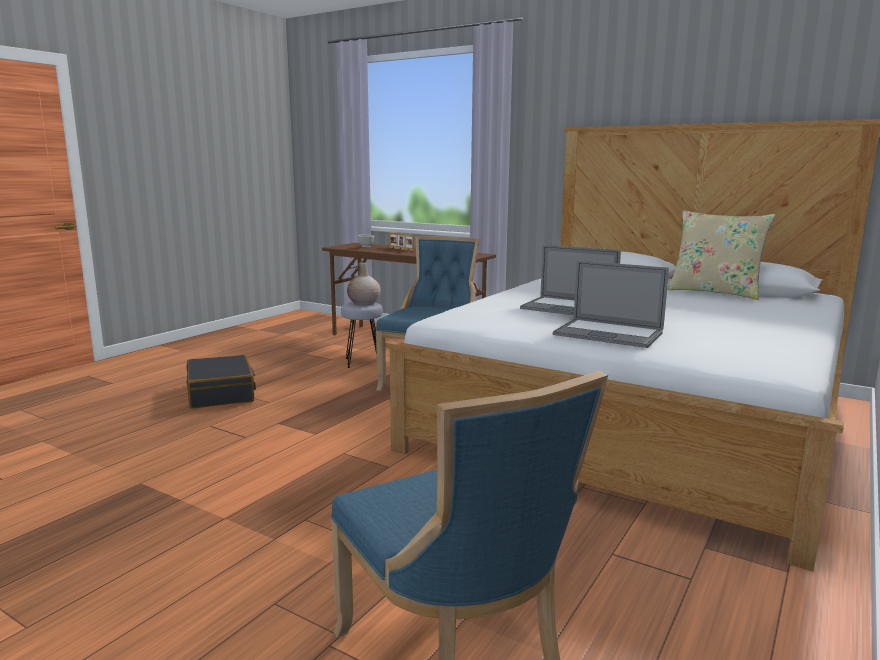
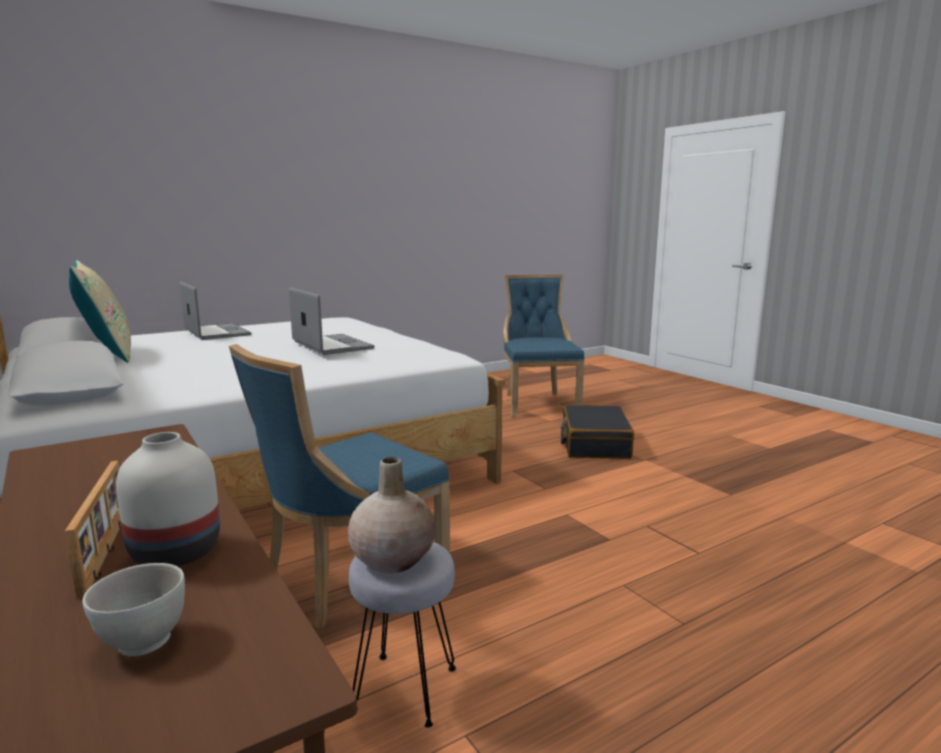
camera: 155 degrees left, 0 degrees up
black suitcase [186,355,256,408] -> black suitcase moved to [561,405,634,459]
laptop [553,260,669,348] -> laptop moved to [180,282,252,340]
none -> white vase [116,432,220,566]

